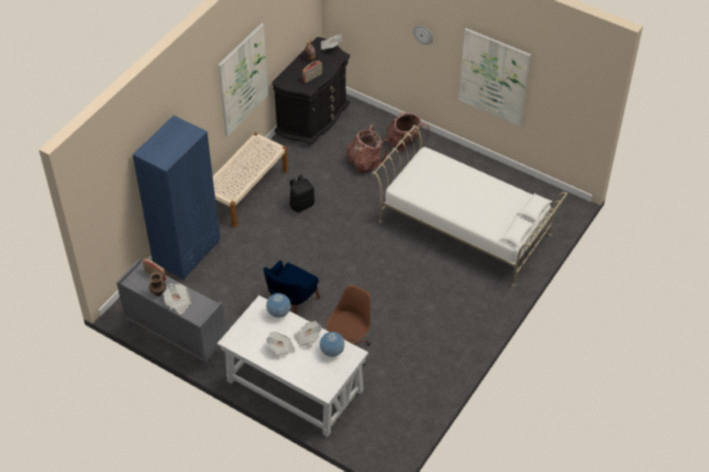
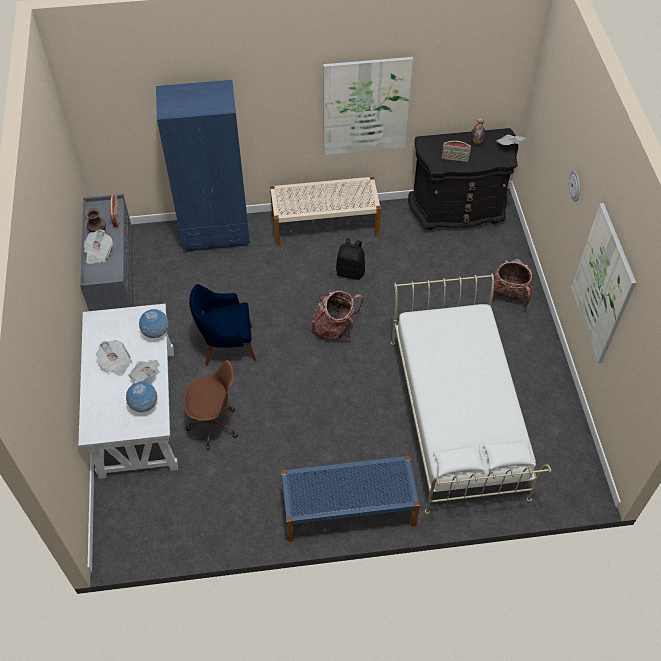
camera: 50 degrees right, 5 degrees up
backpack [347,125,389,173] -> backpack moved to [311,291,364,342]
none -> blue bench [281,455,420,542]

